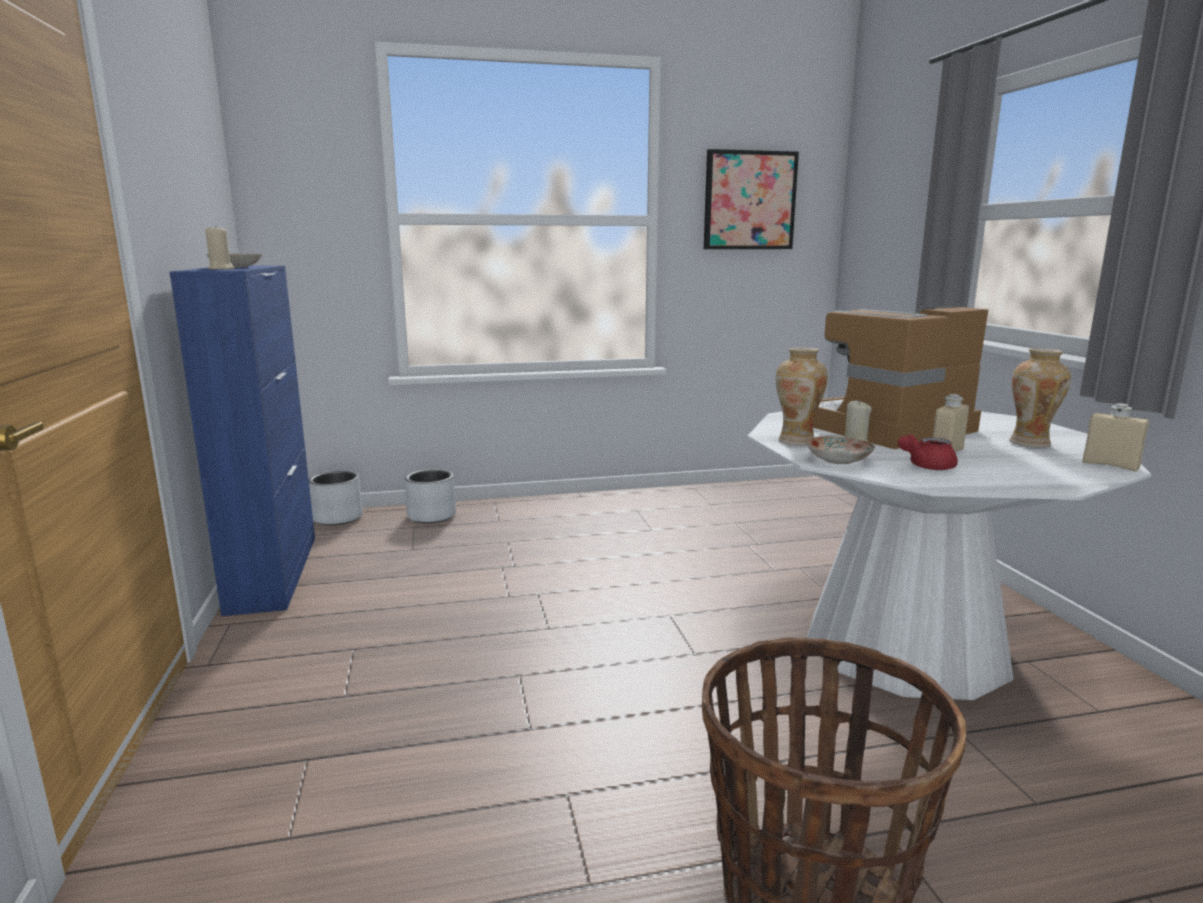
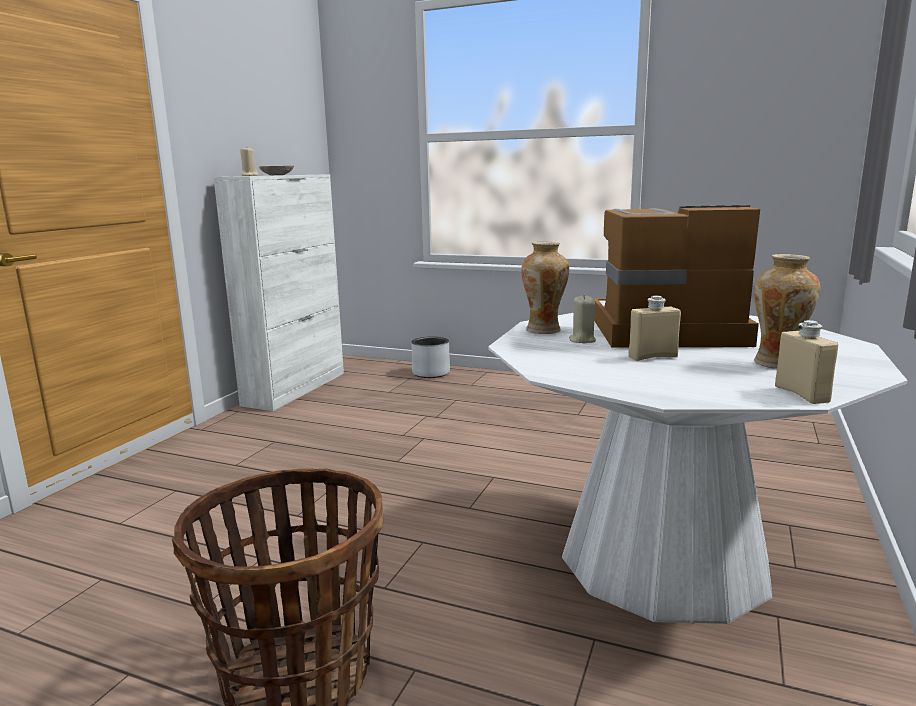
camera: 35 degrees right, 0 degrees up
blue cabinet [169,265,315,616] -> white cabinet [213,174,344,411]
grey planter [309,471,363,525] -> none
picture [704,149,799,249] -> none
plate [806,436,875,464] -> none
red teapot [898,434,958,470] -> none

